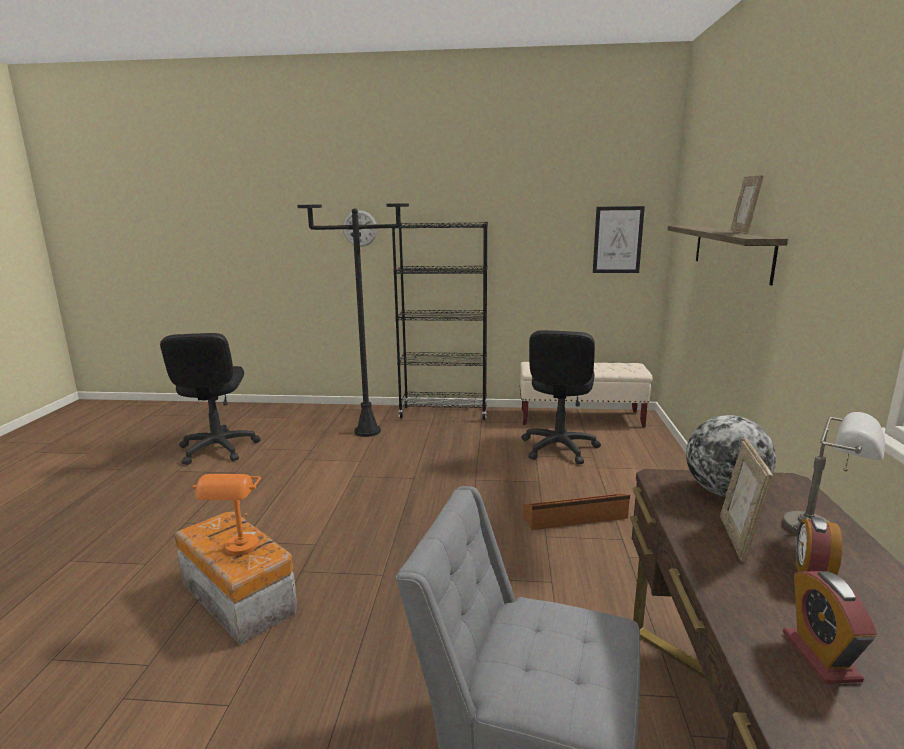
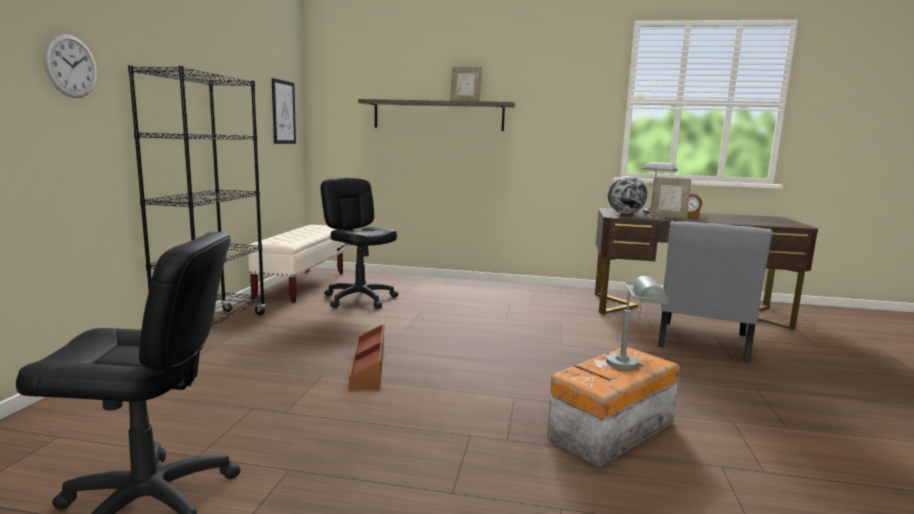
camera: 85 degrees left, 5 degrees down
orange table lamp [193,474,261,556] -> grey table lamp [606,276,669,370]
black floor lamp [297,203,409,437] -> none
black office chair [521,330,601,464] -> black office chair turned 150 degrees counterclockwise [320,177,398,309]
brown storage box [523,494,630,530] -> brown storage box moved to [349,324,384,390]
alarm clock [783,571,877,684] -> none

